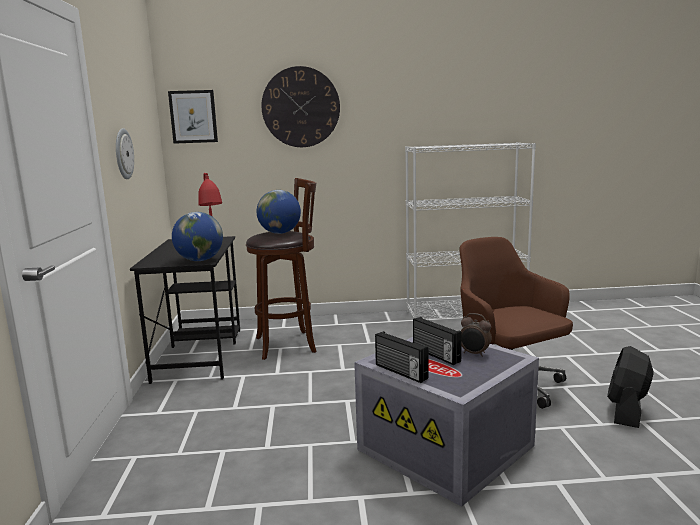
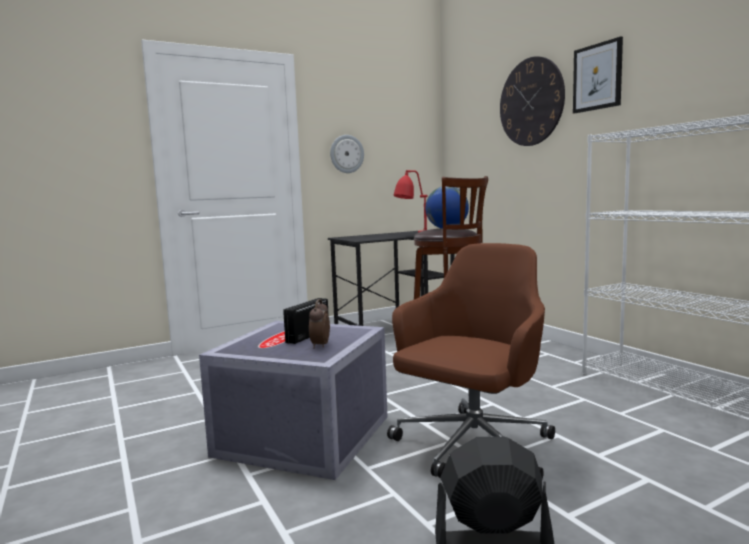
camera: 65 degrees right, 5 degrees down
picture [168,90,218,144] -> picture moved to [573,36,623,113]
globe [172,212,223,261] -> none
radio [375,331,428,383] -> none

